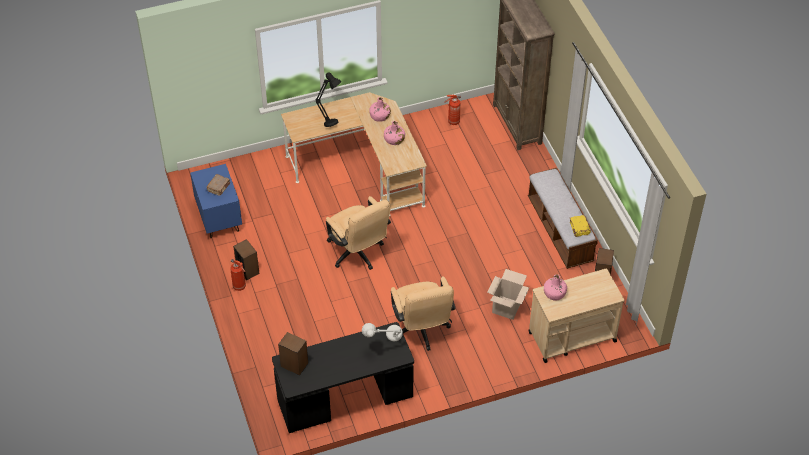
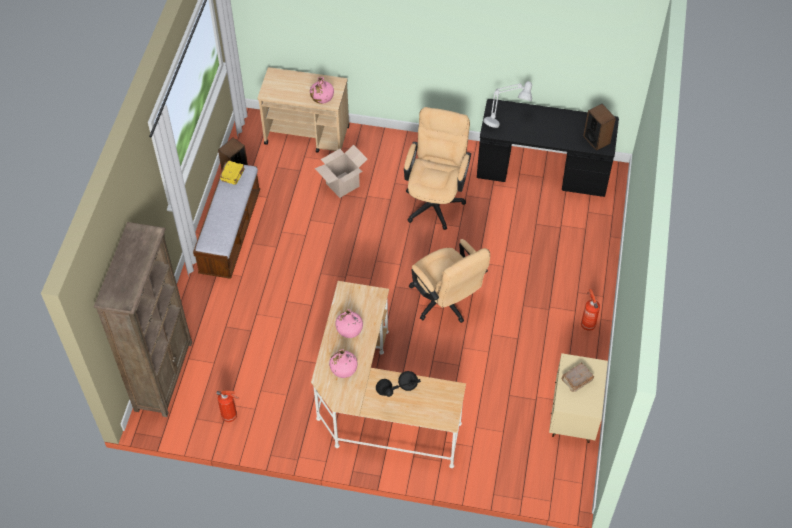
camera: 150 degrees left, 5 degrees up
blue nightstand [190,164,242,239] -> beige nightstand [549,353,608,443]
speaker [233,239,260,280] -> none
beige office chair [326,196,391,270] -> beige office chair turned 150 degrees clockwise [409,239,490,323]

